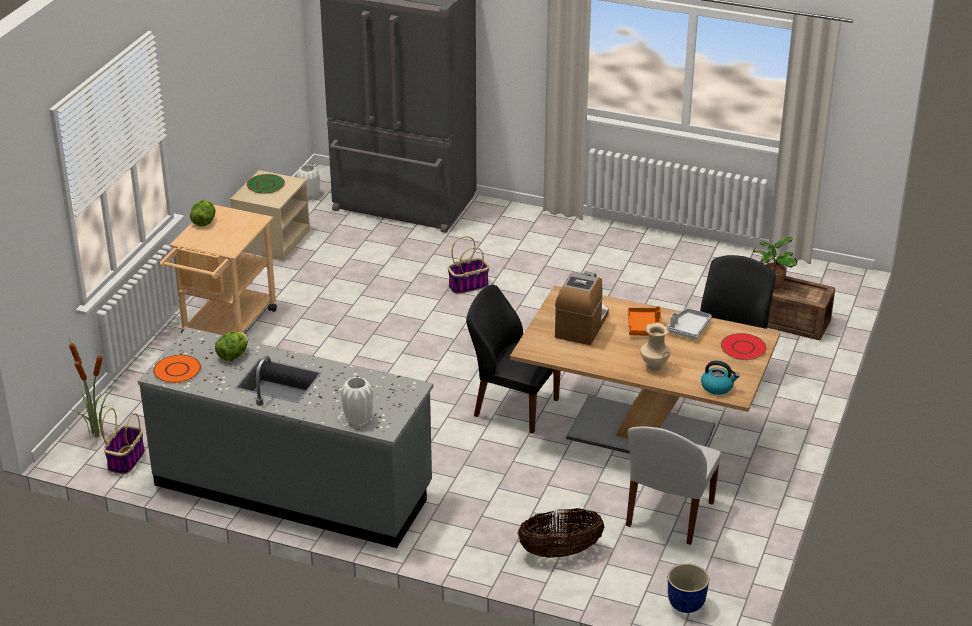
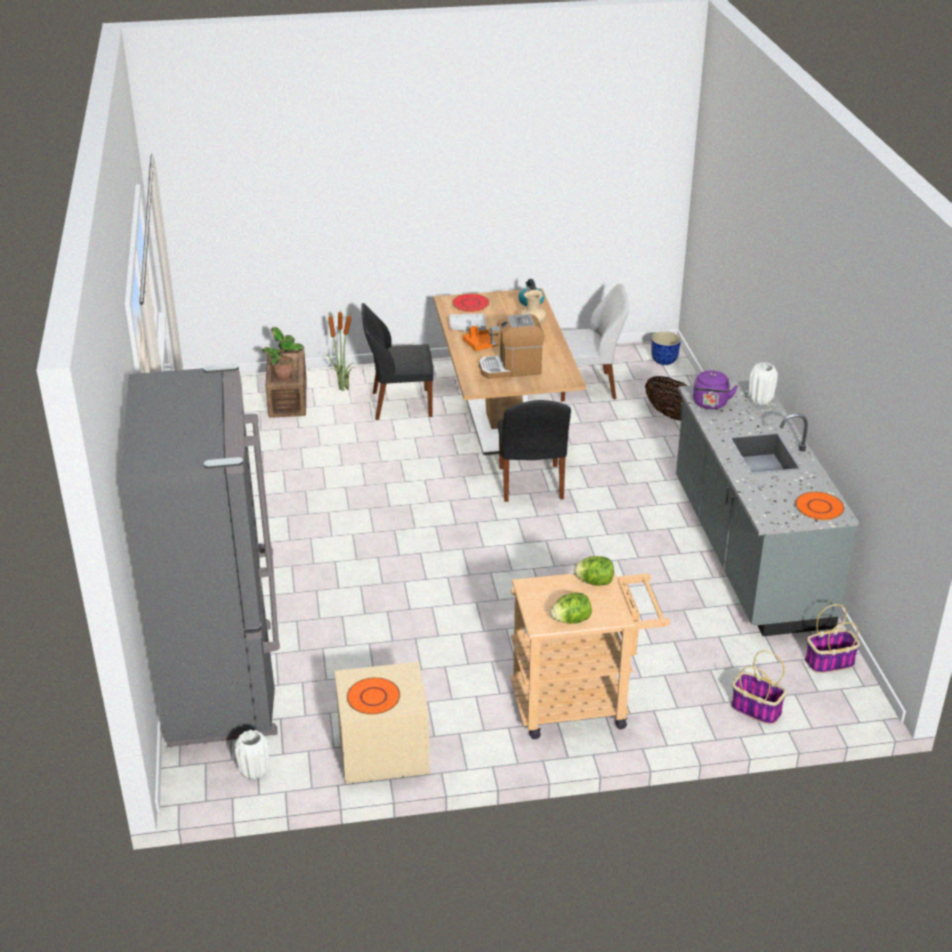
camera: 120 degrees left, 0 degrees up
potted plant [69,339,111,438] -> potted plant moved to [324,311,355,391]
lettuce [215,331,248,361] -> lettuce moved to [574,556,614,586]
green plate [247,174,285,194] -> orange plate [347,677,400,715]
basket [448,236,489,294] -> basket moved to [731,651,786,725]
none -> purple kettle [693,370,738,409]

